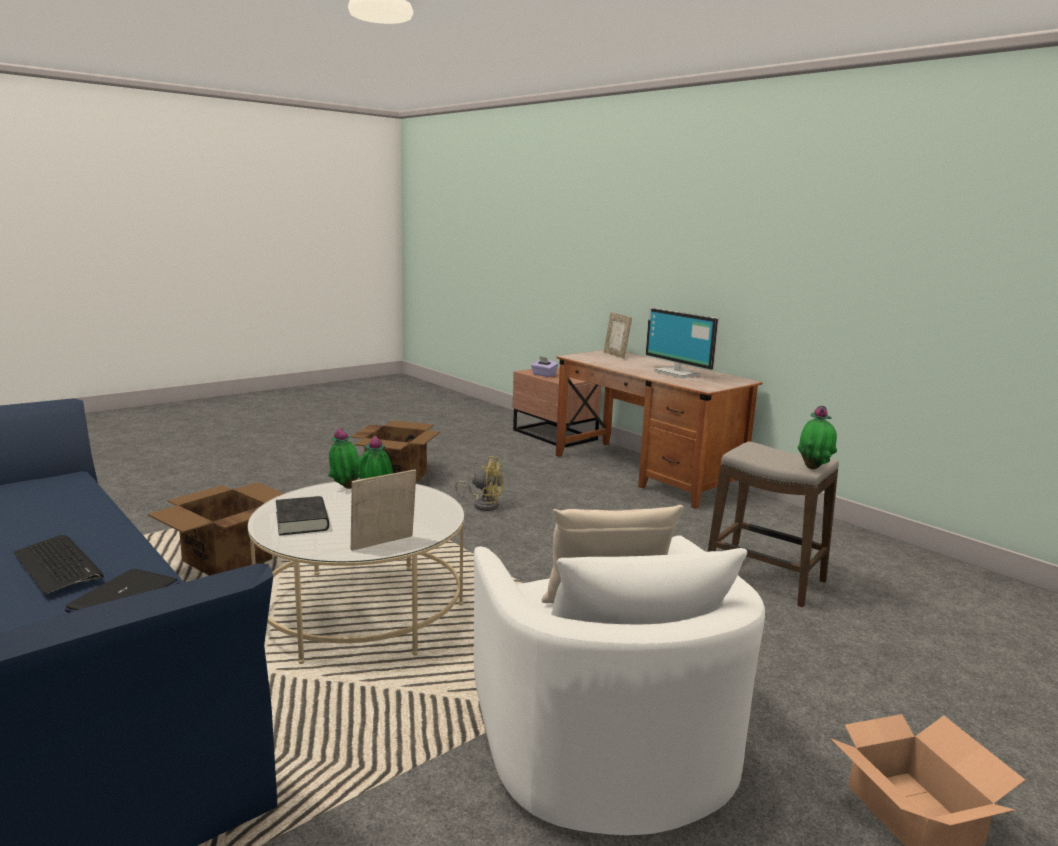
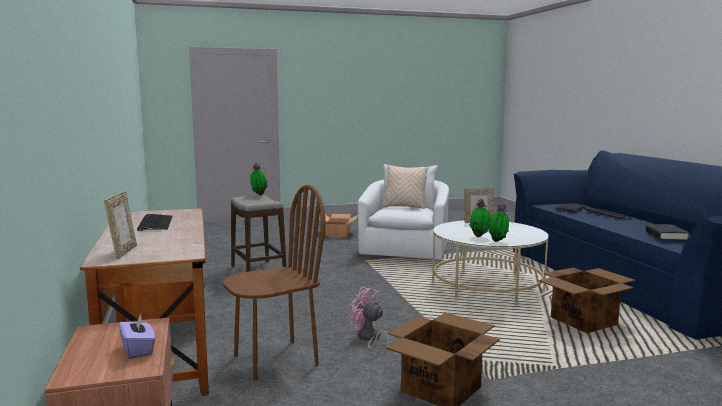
camera: 155 degrees left, 5 degrees down
black book [276,496,329,536] -> black book moved to [646,224,689,241]
yellow fan [455,456,503,511] -> pink fan [350,287,389,353]
monitor [646,308,720,378] -> keyboard [137,214,173,231]
none -> brown chair [223,185,325,381]

